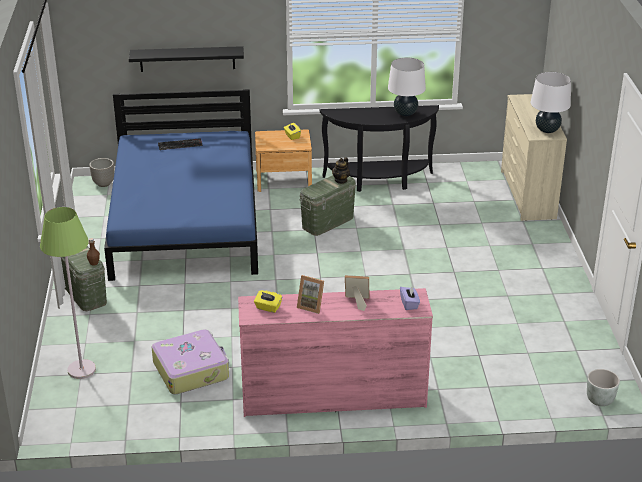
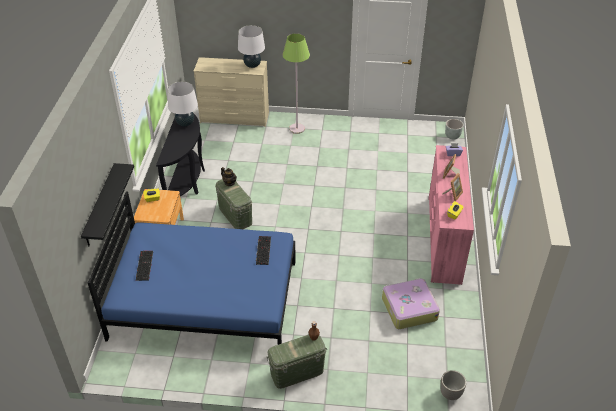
camera: 80 degrees left, 10 degrees up
green floor lamp [40,207,96,379] -> green floor lamp moved to [283,33,310,134]
planter [89,158,114,187] -> planter moved to [440,370,466,400]
none -> keyboard [256,236,271,265]

